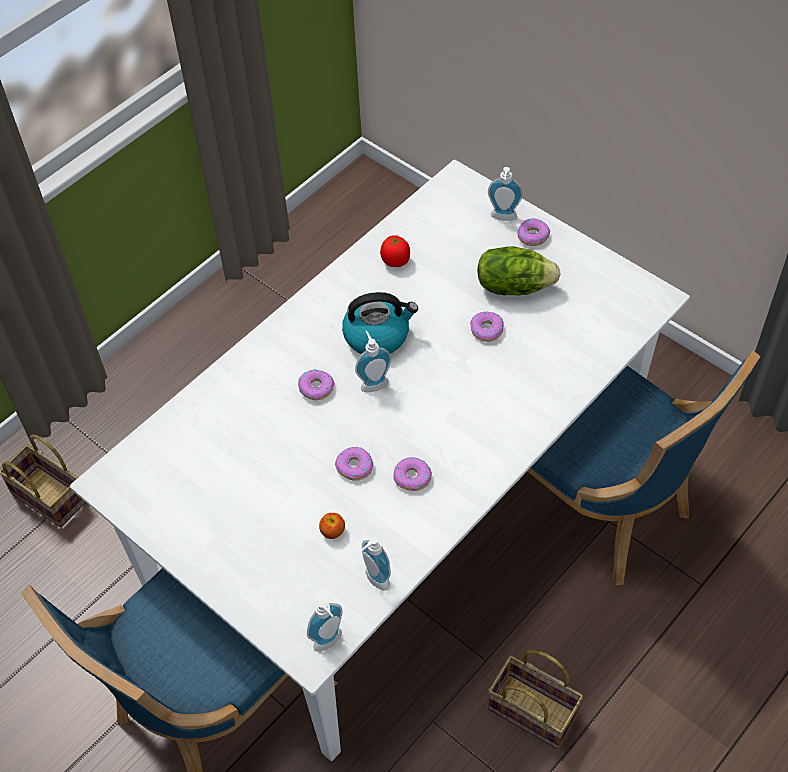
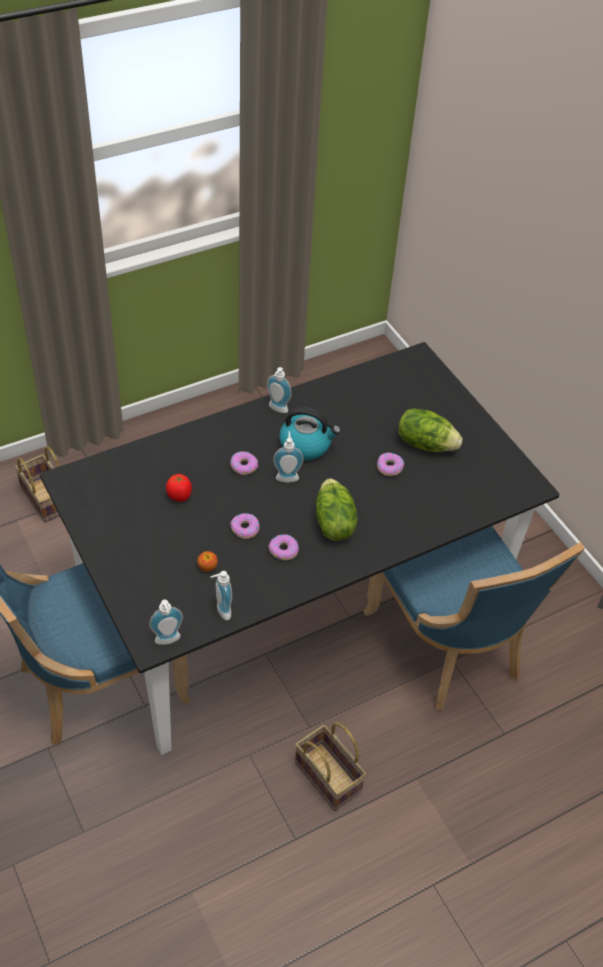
camera: 15 degrees right, 5 degrees down
white dining table [70,160,690,761] -> black dining table [40,342,560,755]
tomato [380,235,410,267] -> tomato moved to [166,474,192,502]
soap dispenser [488,167,523,221] -> soap dispenser moved to [267,367,292,413]
donut [517,218,550,246] -> none
none -> lettuce [316,478,358,541]

